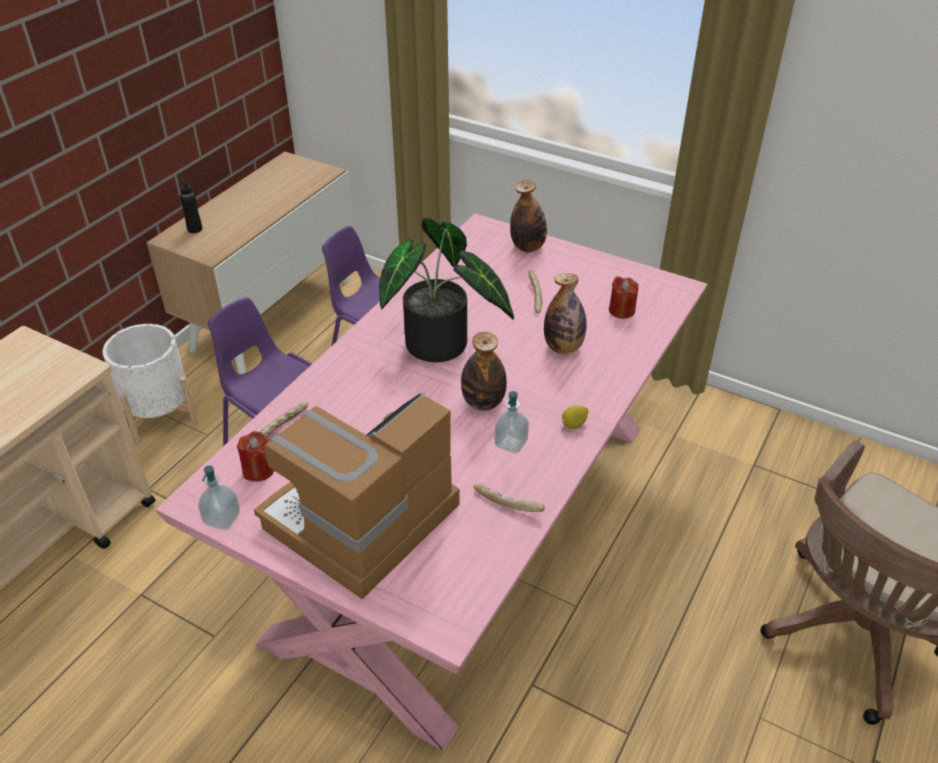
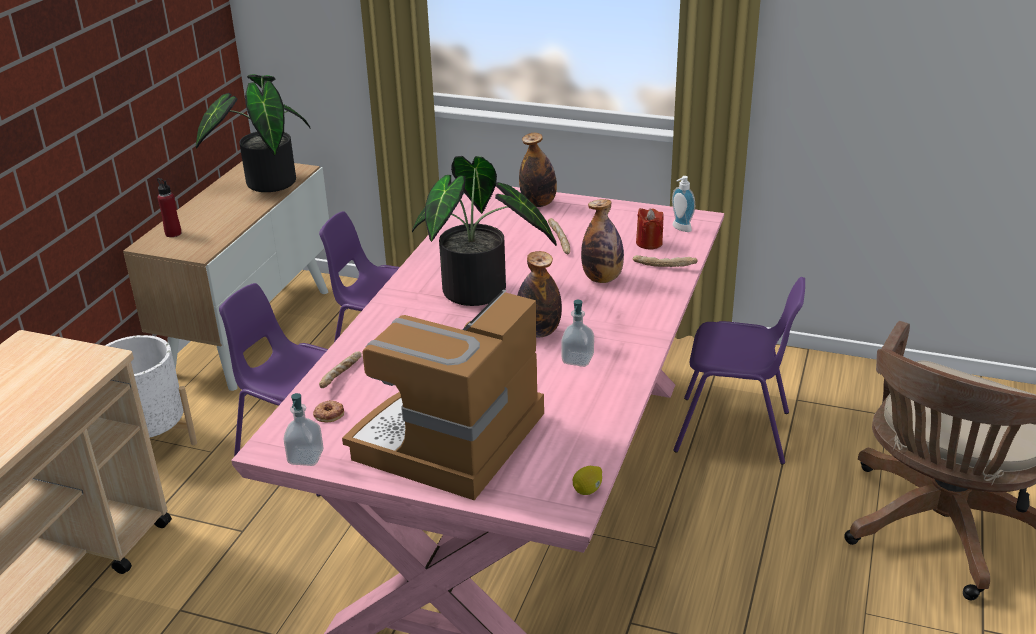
camera: 10 degrees left, 10 degrees down
black bottle [180,178,202,233] -> red bottle [157,178,182,237]
red candle [237,431,274,482] -> donut [313,400,344,422]
bread [473,483,545,512] -> bread moved to [633,255,698,267]
lemon [562,405,588,429] -> lemon moved to [573,466,602,495]
none -> potted plant [196,74,311,192]
none -> soap dispenser [672,176,695,232]
none -> purple chair [673,277,805,465]

